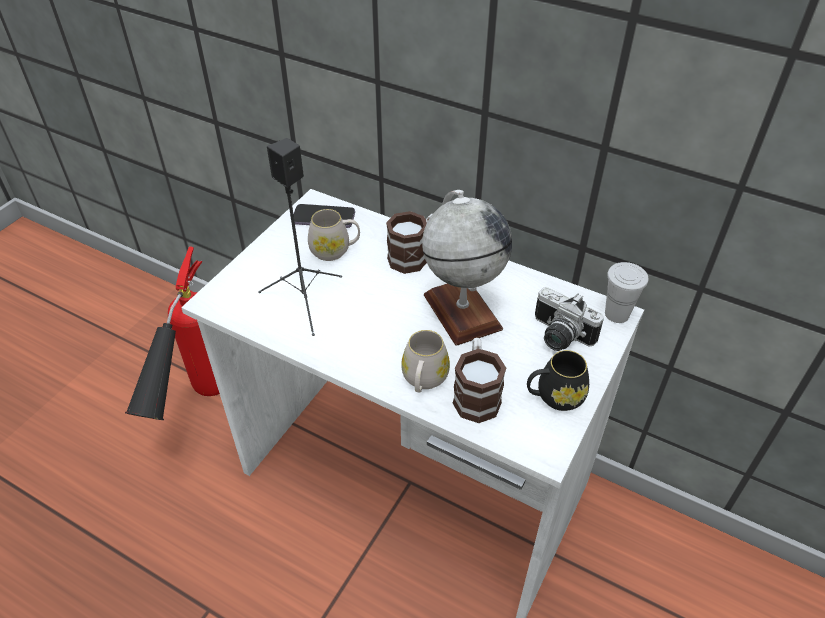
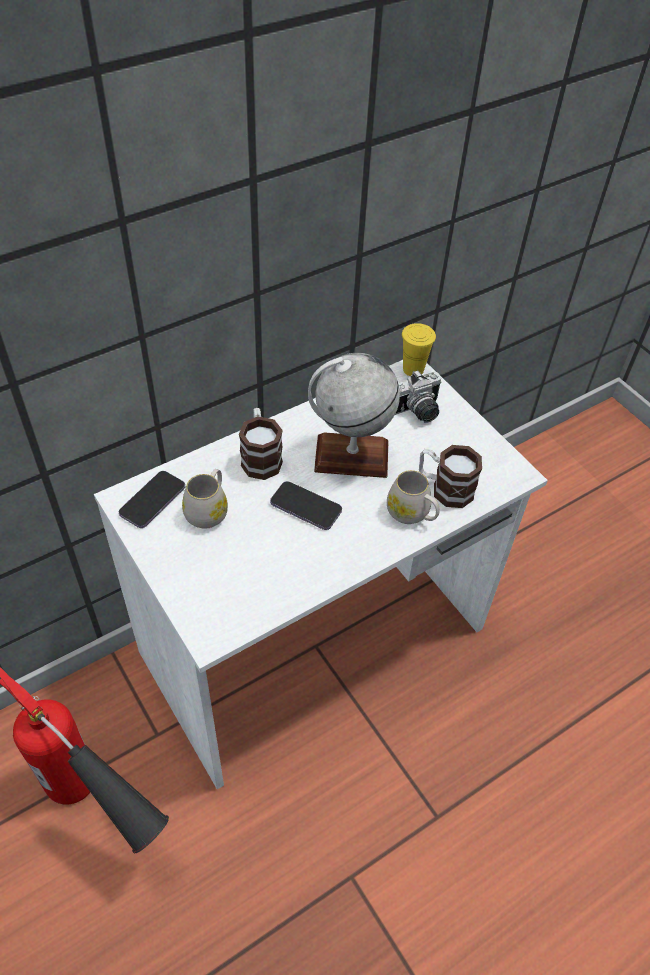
camera: 65 degrees left, 5 degrees up
black speaker [258,138,342,336] -> none
black mug [527,350,589,411] -> none
white cup [605,262,649,323] -> yellow cup [402,323,436,376]
none -> phone [270,481,342,530]

